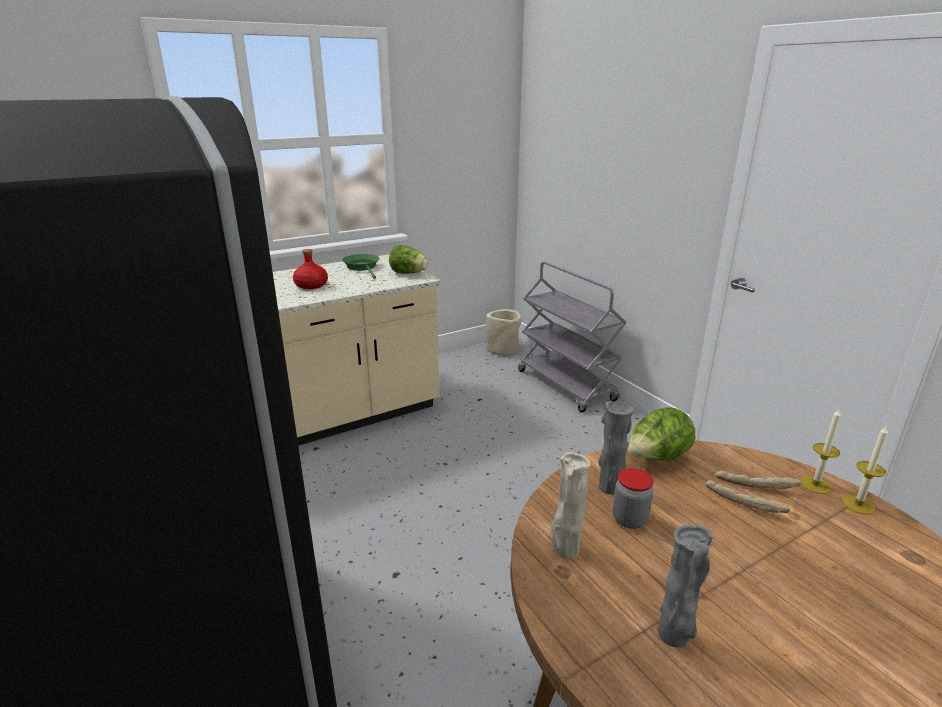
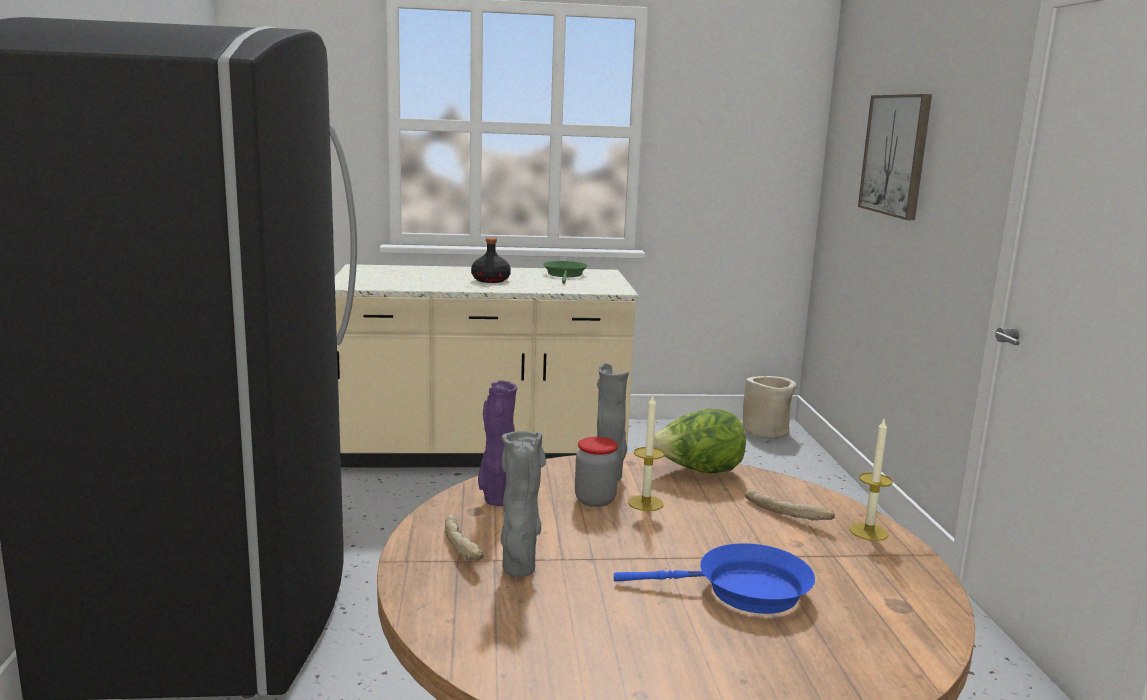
camera: 25 degrees right, 10 degrees down
red bottle [293,249,328,289] -> black bottle [471,238,511,283]
lettuce [389,245,429,274] -> none
grey cart [518,262,627,412] -> none
beige vase [551,452,591,559] -> purple vase [478,380,517,506]
bread [705,480,790,513] -> bread moved to [445,515,484,561]
candle [842,425,888,515] -> candle moved to [628,396,664,511]
none -> blue frying pan [614,543,815,614]
none -> picture [858,94,932,220]

